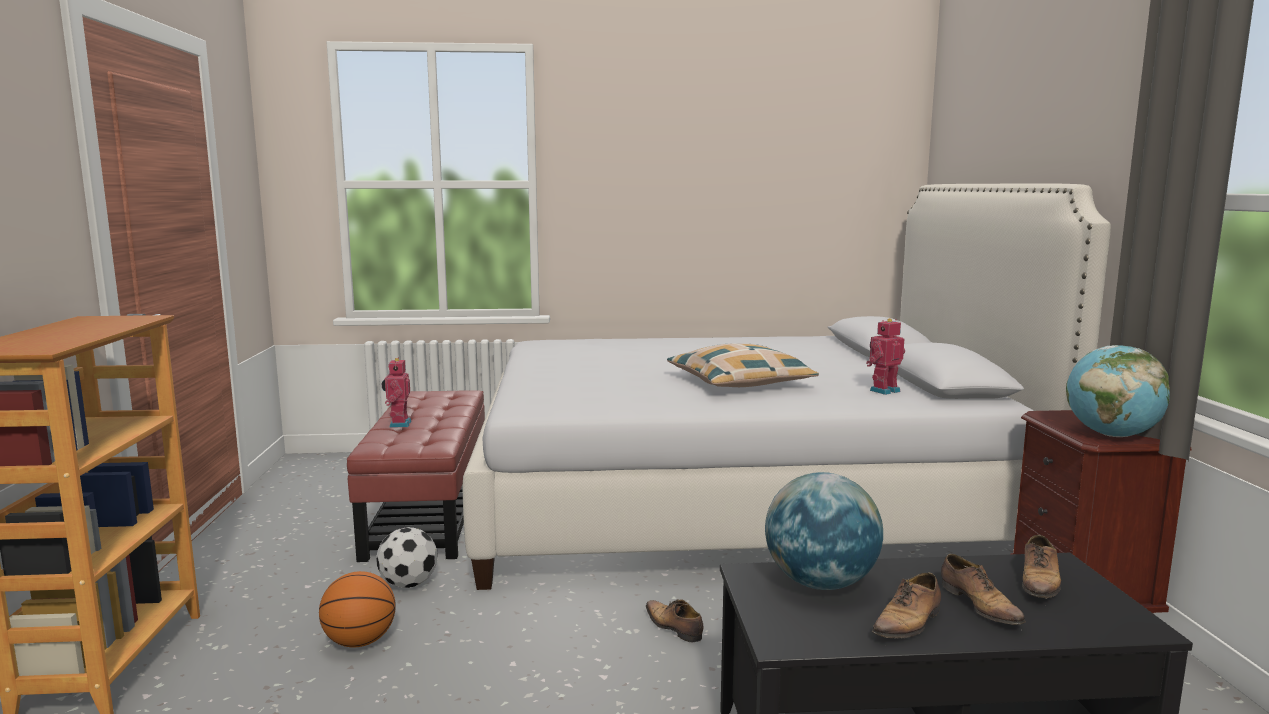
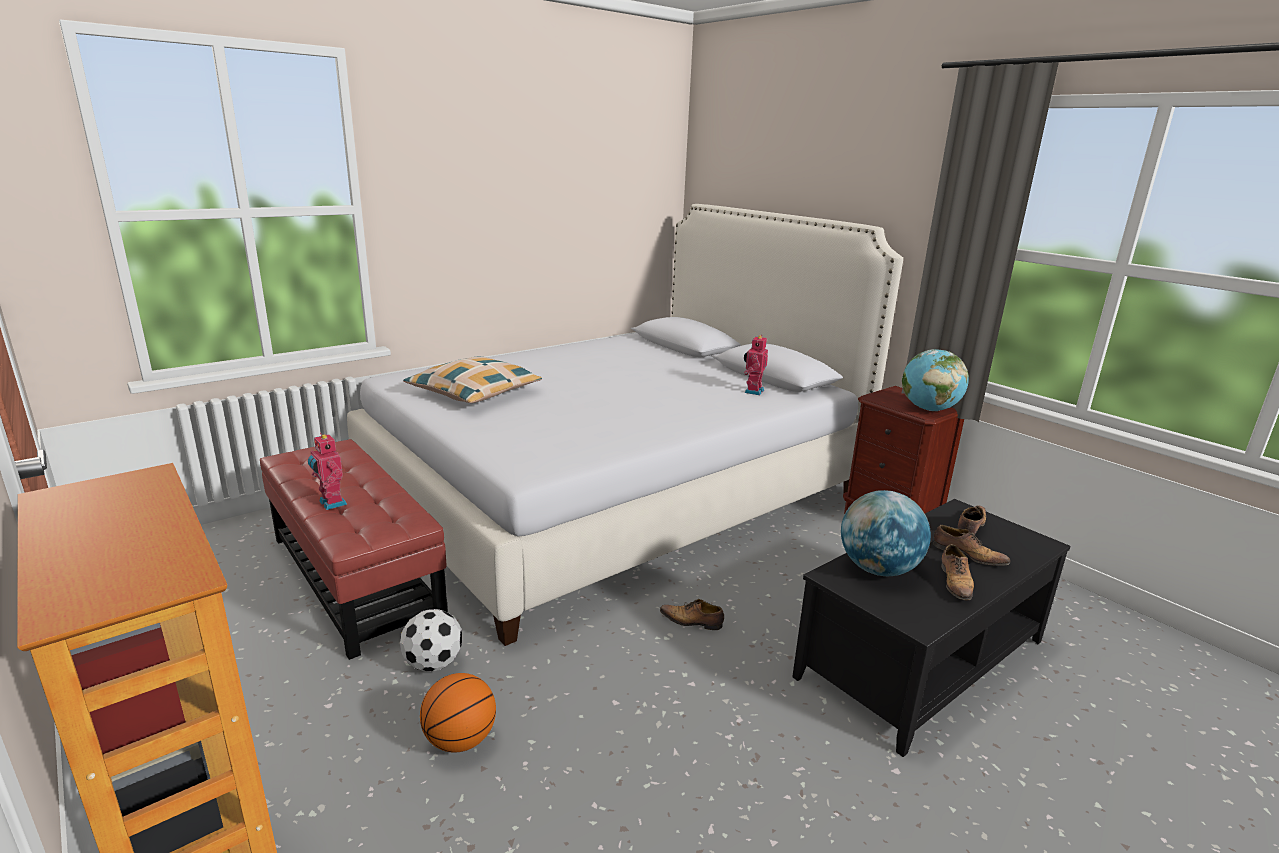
camera: 35 degrees left, 10 degrees up
pillow [667,343,819,387] -> pillow moved to [403,357,542,403]
shoe [1022,535,1061,598] -> shoe turned 135 degrees counterclockwise [958,505,986,535]

